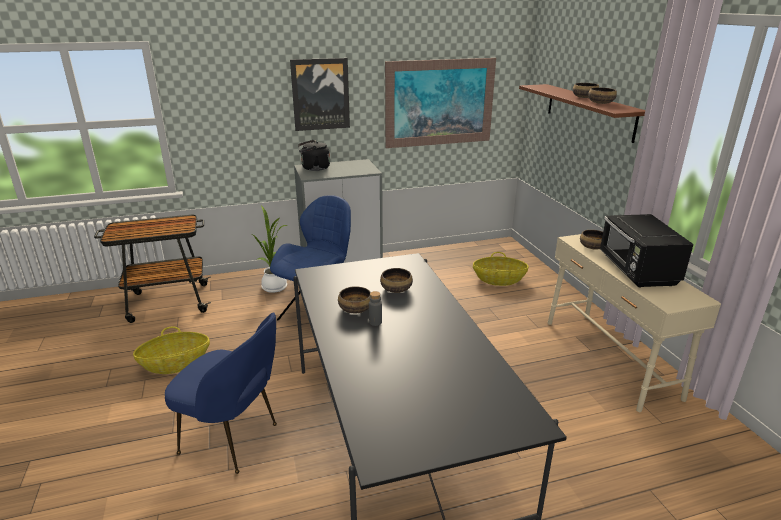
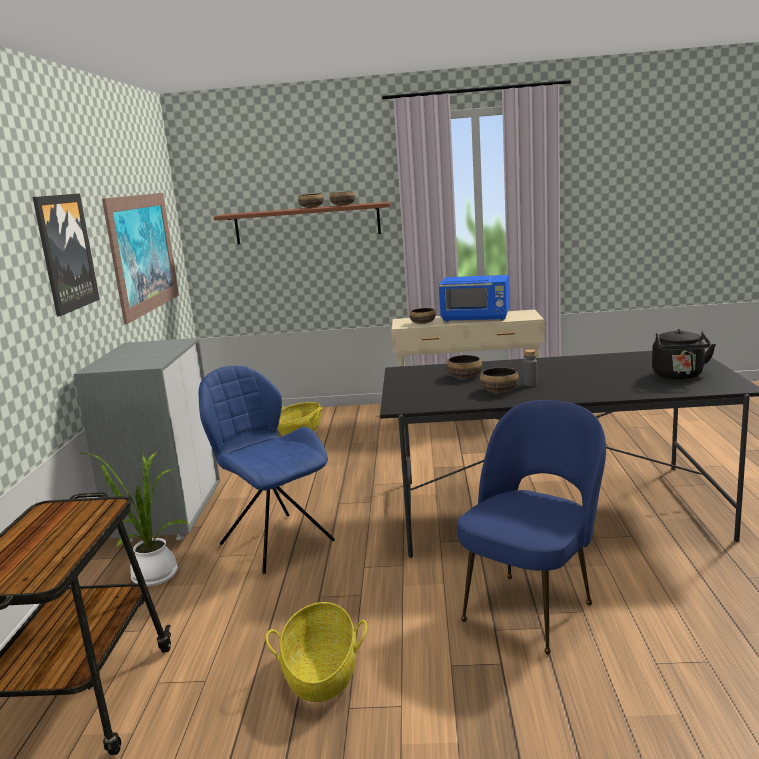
camera: 70 degrees left, 10 degrees down
black kettle [298,140,330,171] -> black kettle moved to [652,329,716,379]
black microwave [600,214,694,288] -> blue microwave [439,275,510,322]

